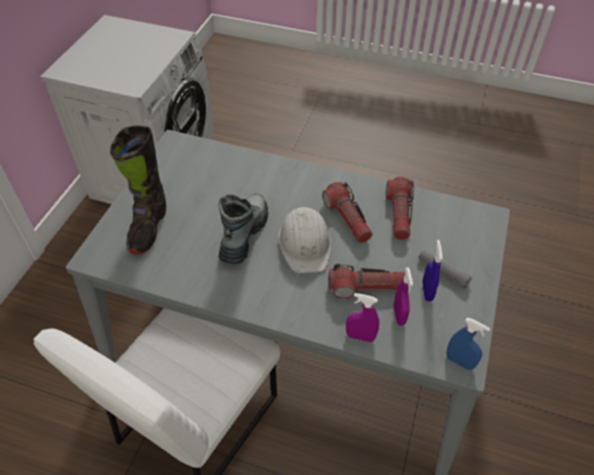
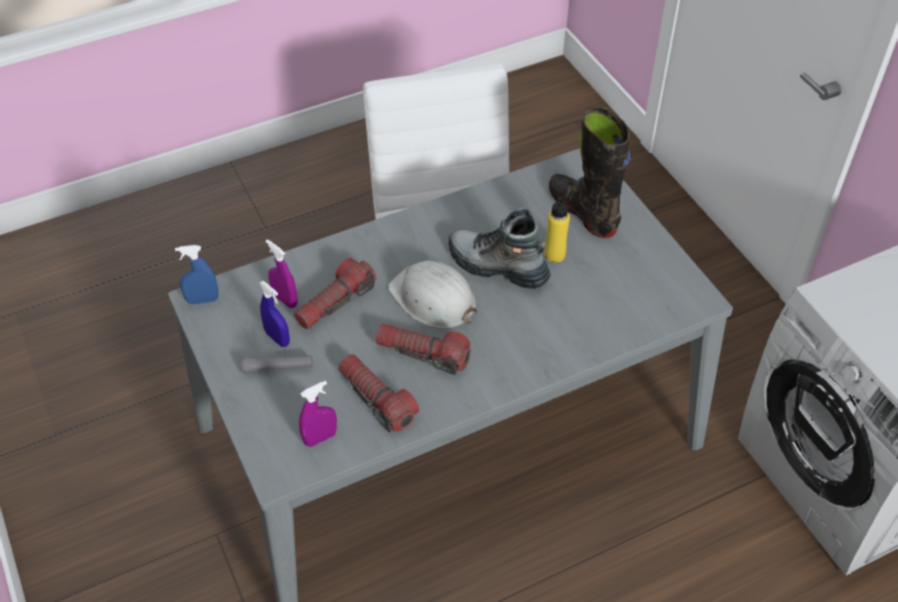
camera: 135 degrees right, 0 degrees up
boot [218,194,268,264] -> boot turned 150 degrees clockwise [448,208,550,289]
purple spray bottle [346,293,379,342] -> purple spray bottle moved to [299,381,337,447]
none -> yellow bottle [545,195,570,263]

